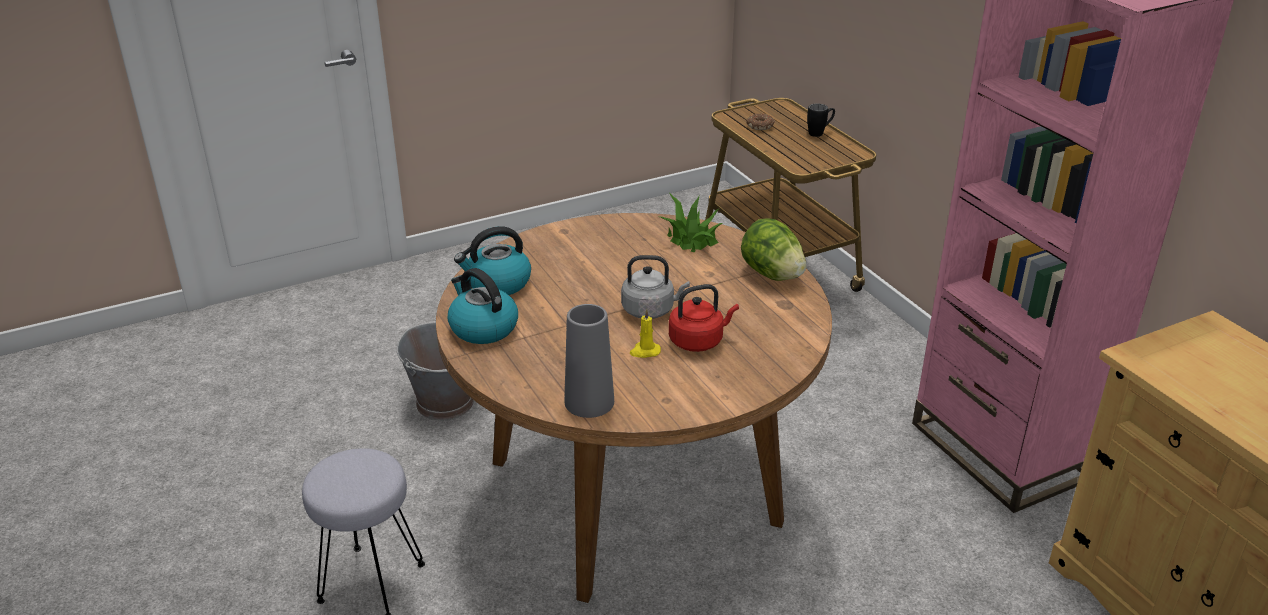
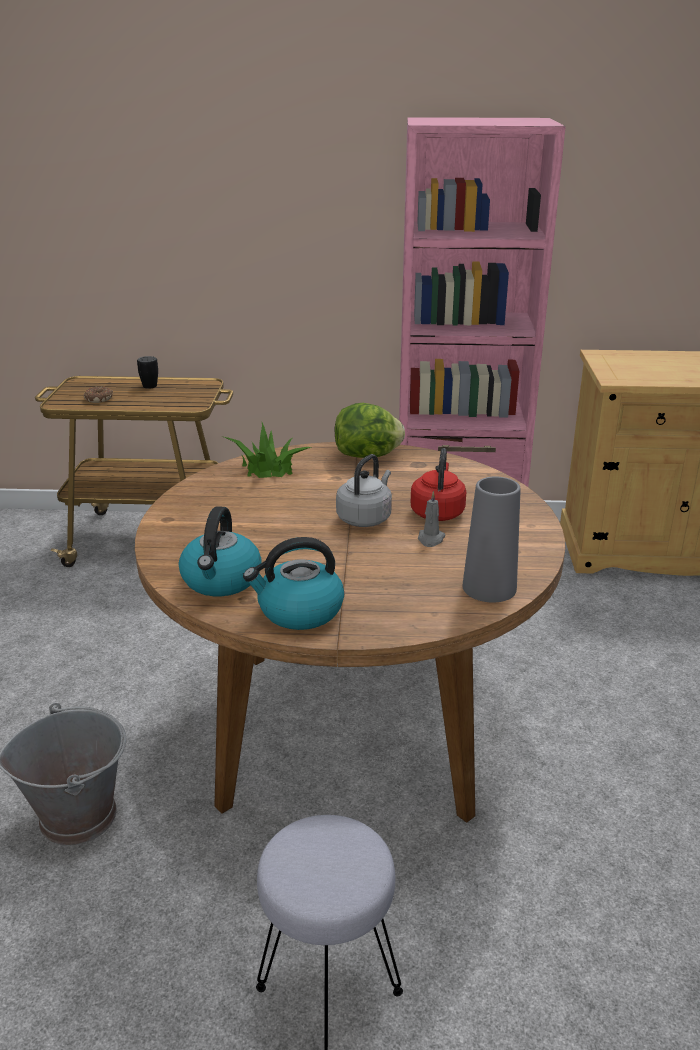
camera: 60 degrees left, 5 degrees down
yellow candle [630,309,661,358] -> grey candle [418,491,446,547]

